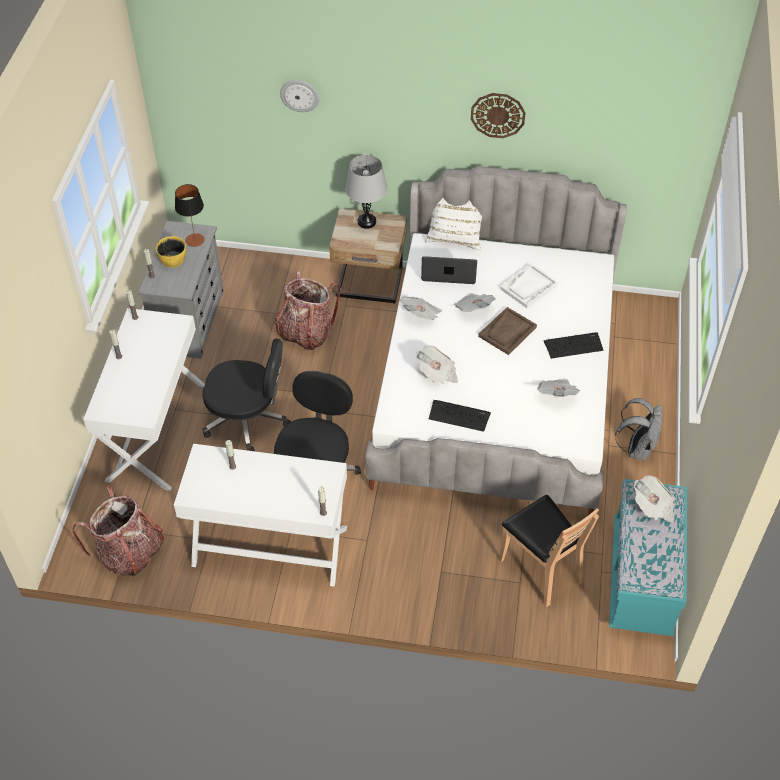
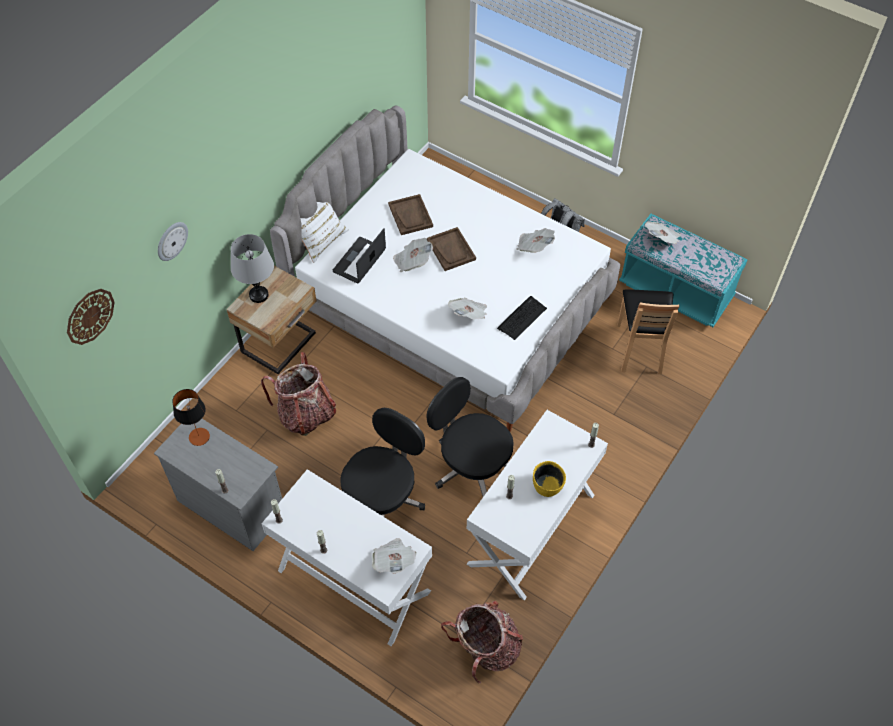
camera: 65 degrees left, 5 degrees up
yellow bowl [156,236,186,268] -> yellow bowl moved to [533,461,566,497]
newspaper [400,296,442,320] -> newspaper moved to [372,538,417,574]
wall clock [471,93,525,138] -> wall clock moved to [67,289,115,345]
brown chair [499,495,599,607] -> brown chair turned 105 degrees clockwise [617,289,679,374]
white tray [500,263,558,308] -> brown tray [388,194,433,235]
keyboard [544,333,603,359] -> none

